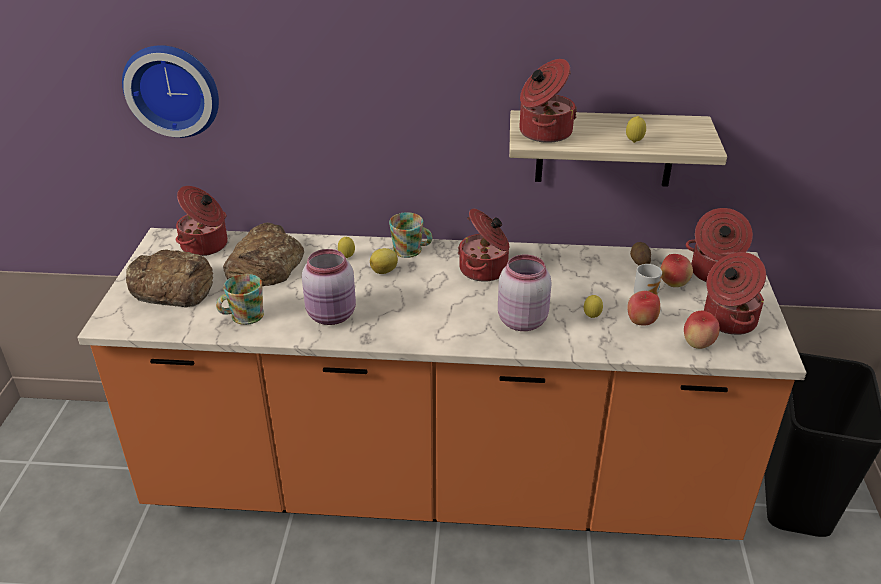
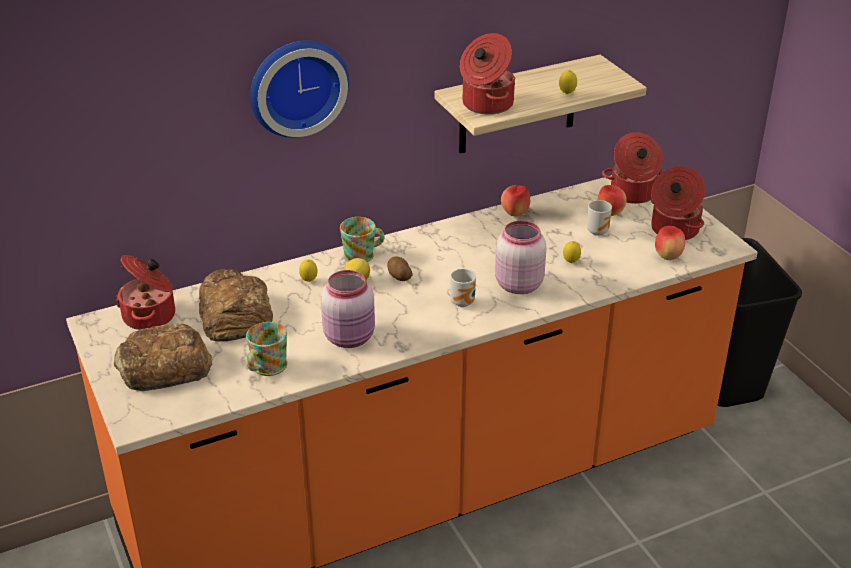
camera: 30 degrees left, 0 degrees up
wall clock [122,45,219,138] -> wall clock moved to [250,41,349,138]
cooking pot [458,209,509,282] -> none
apple [628,291,660,326] -> apple moved to [501,185,530,216]
potato [630,242,651,266] -> potato moved to [387,257,413,281]
none -> mug [450,269,476,307]

